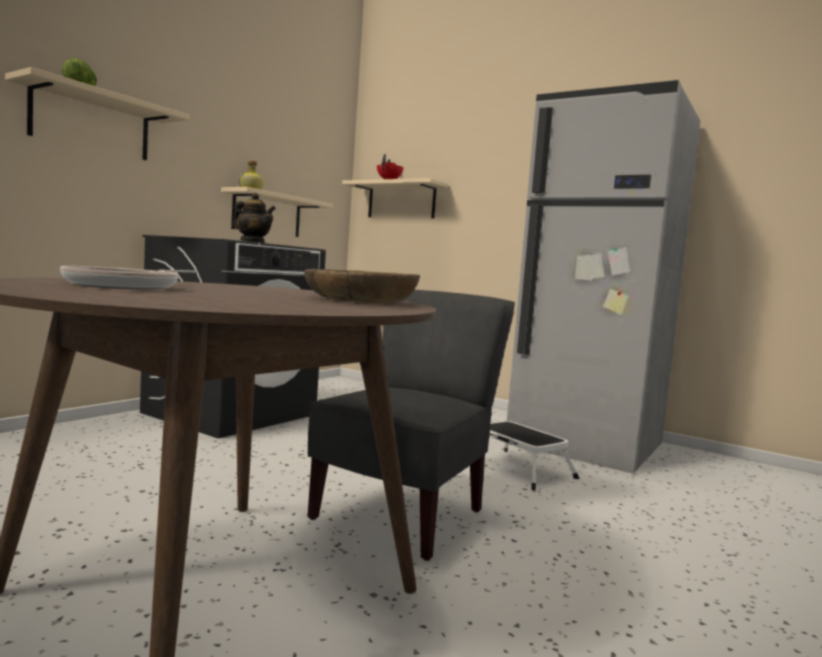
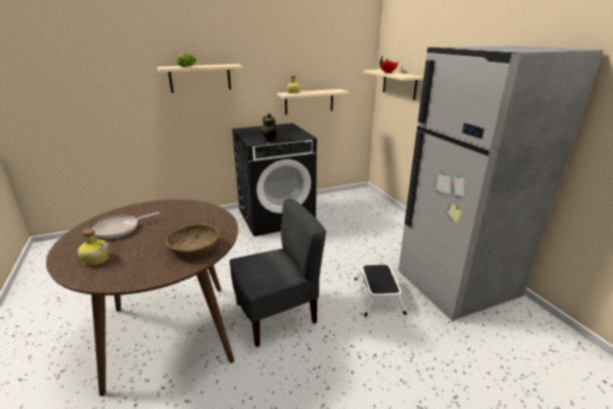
camera: 35 degrees right, 20 degrees up
none -> bottle [78,228,110,266]

